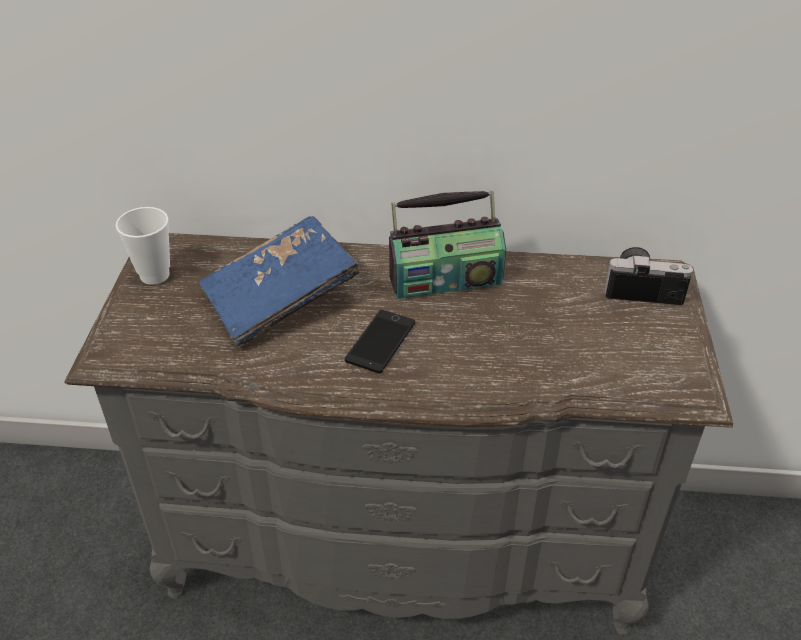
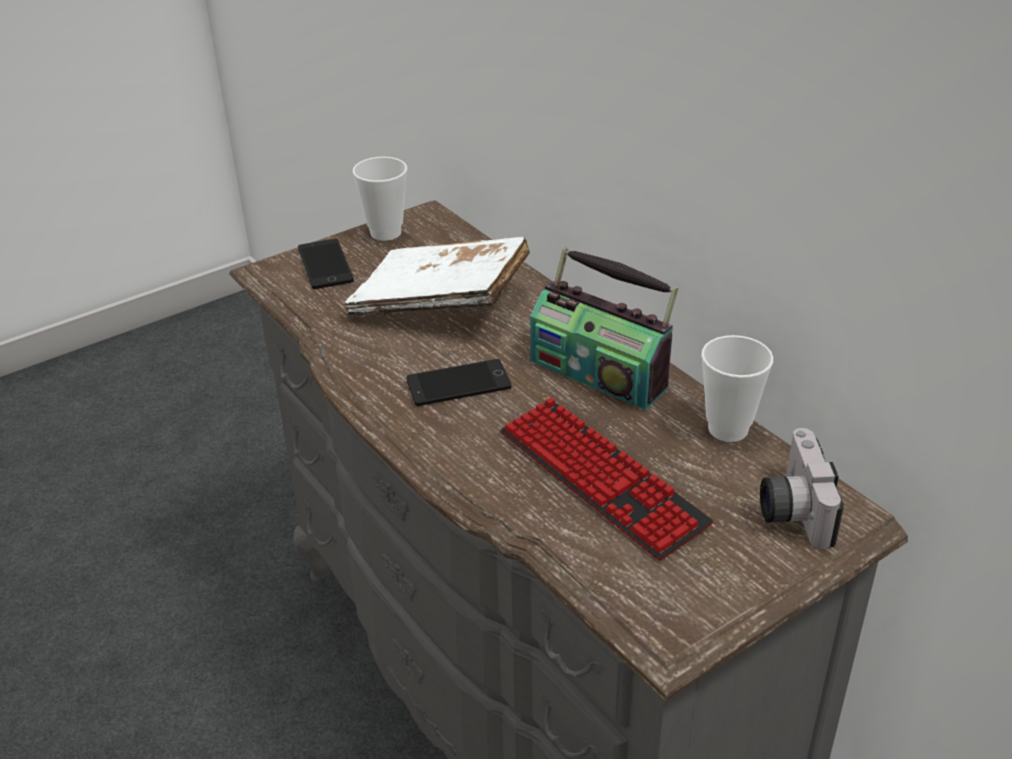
camera: 50 degrees right, 5 degrees down
blue book [199,216,360,348] -> white book [345,237,530,317]
camera [604,247,693,305] -> camera turned 150 degrees counterclockwise [760,428,844,549]
none -> phone [298,239,354,289]
none -> keyboard [500,397,713,560]
none -> cup [701,335,773,442]

